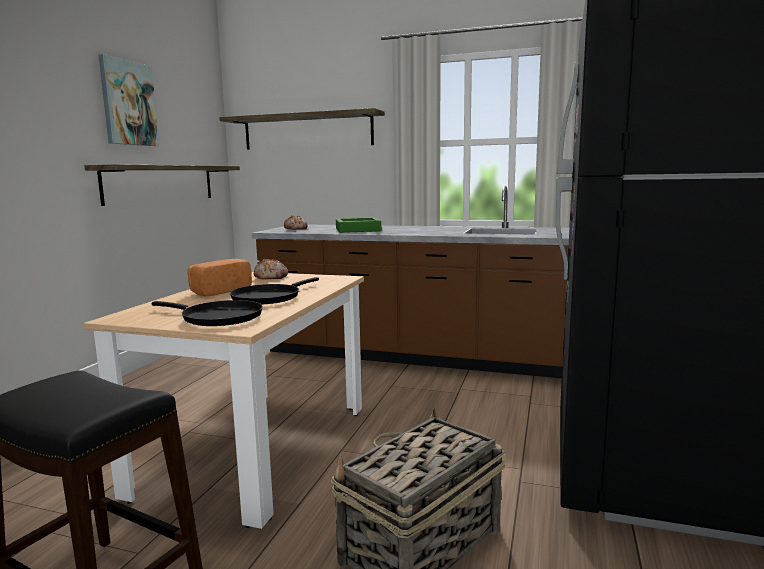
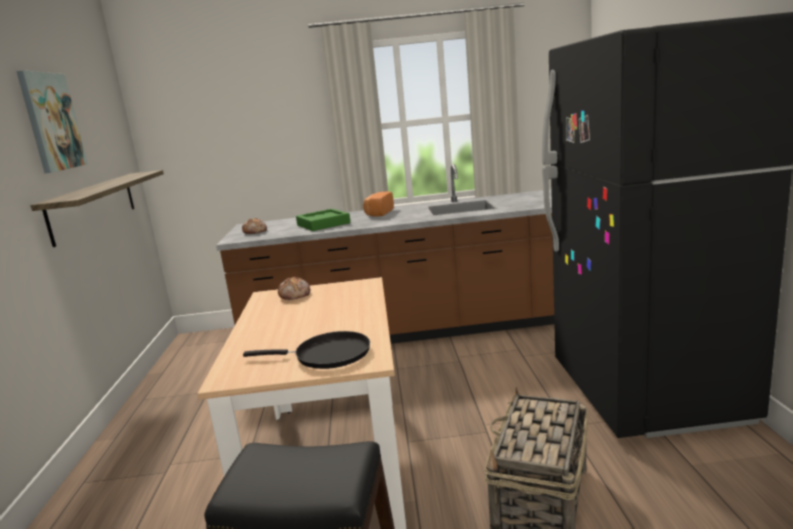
camera: 20 degrees left, 5 degrees up
bread [187,259,252,296] -> bread moved to [363,192,394,217]
shelf [219,108,385,150] -> none
black frying pan [230,277,319,304] -> none

